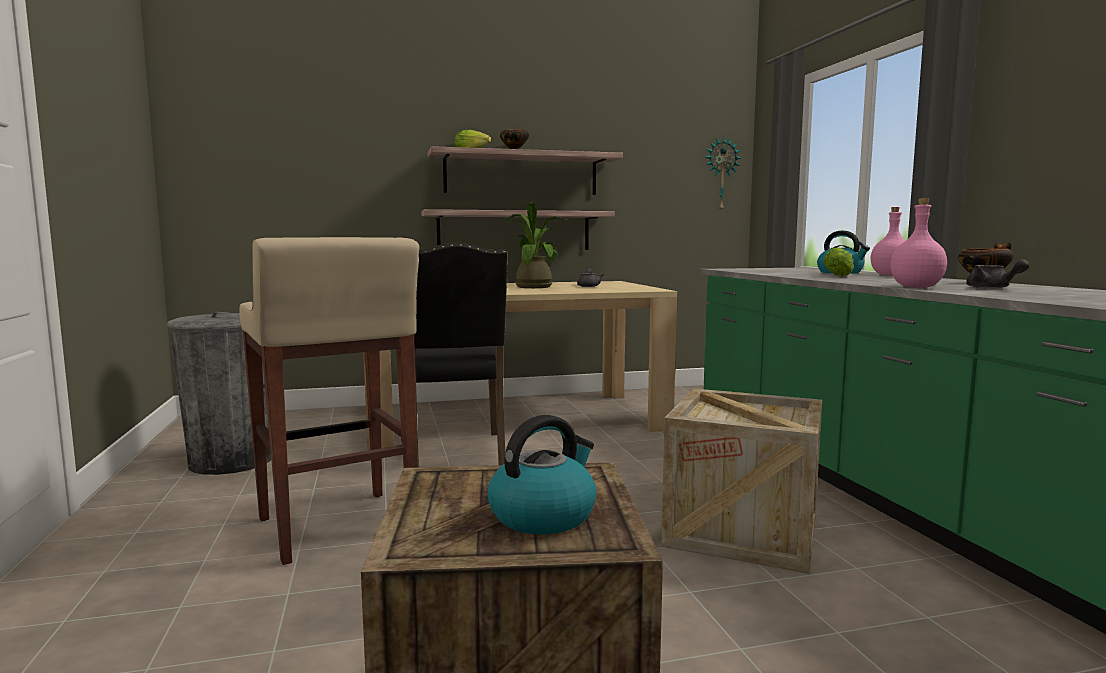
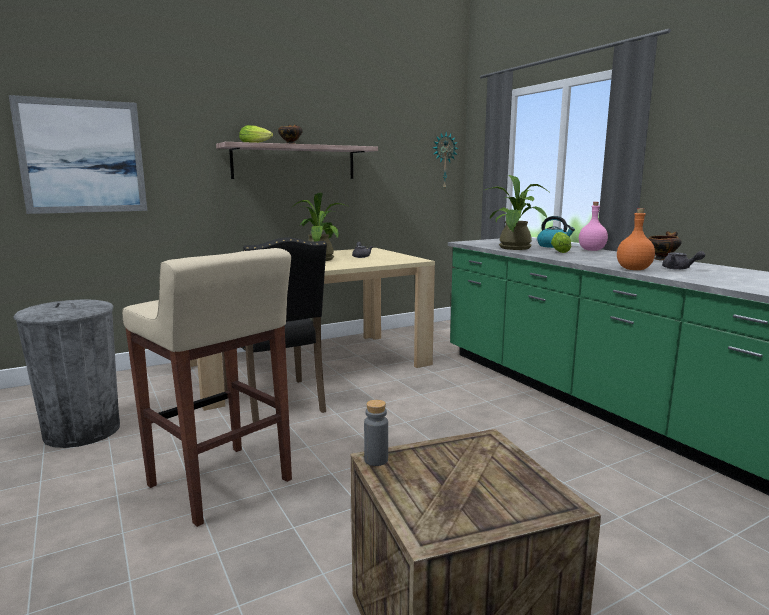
camera: 15 degrees left, 5 degrees up
shelf [421,209,615,250] -> none
kettle [488,415,597,535] -> none
crate [661,388,822,573] -> none
pink bottle [890,198,947,288] -> orange bottle [617,208,655,270]
none -> picture [9,95,147,214]
none -> grey bottle [364,400,388,466]
none -> potted plant [485,175,549,250]

